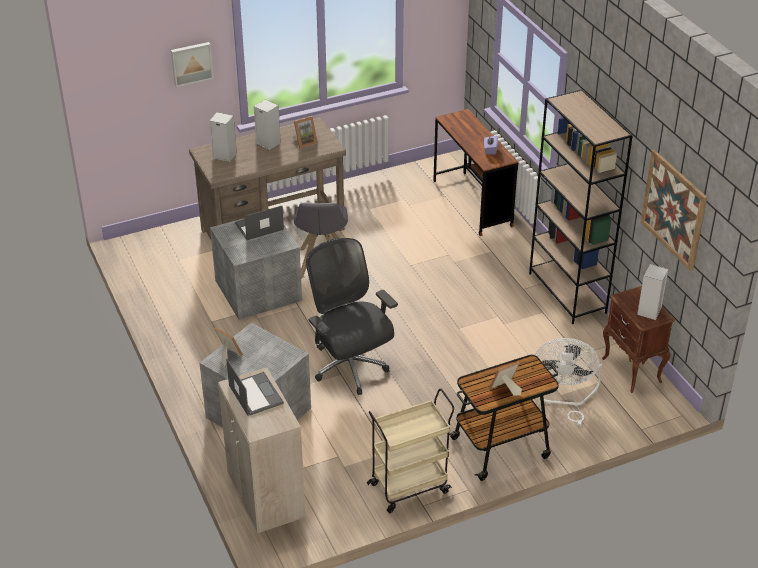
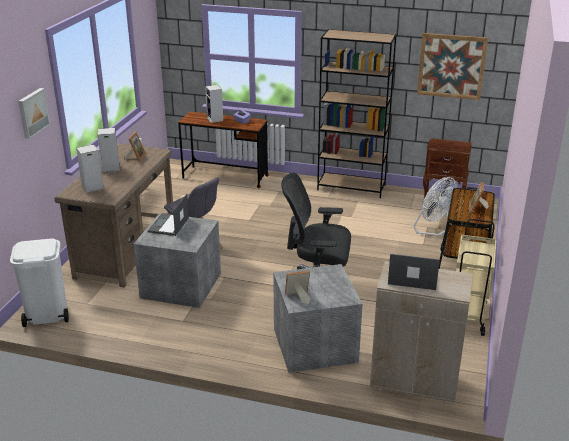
camera: 50 degrees left, 10 degrees down
speaker [637,264,668,320] -> speaker moved to [205,85,223,123]
none -> white trash can [10,239,69,327]

